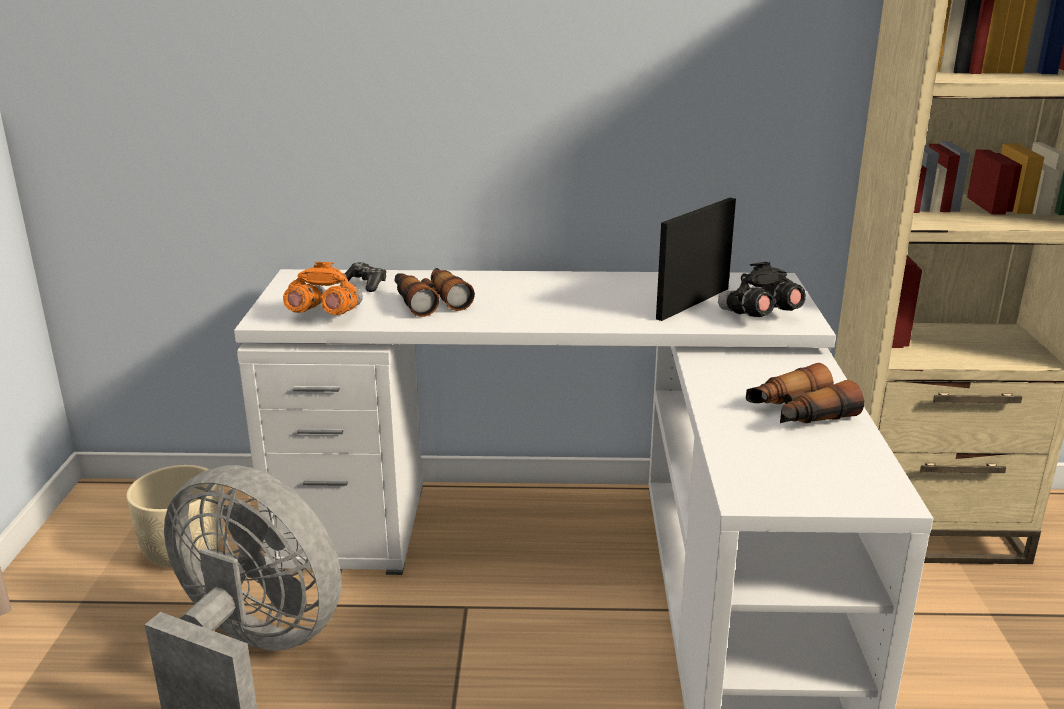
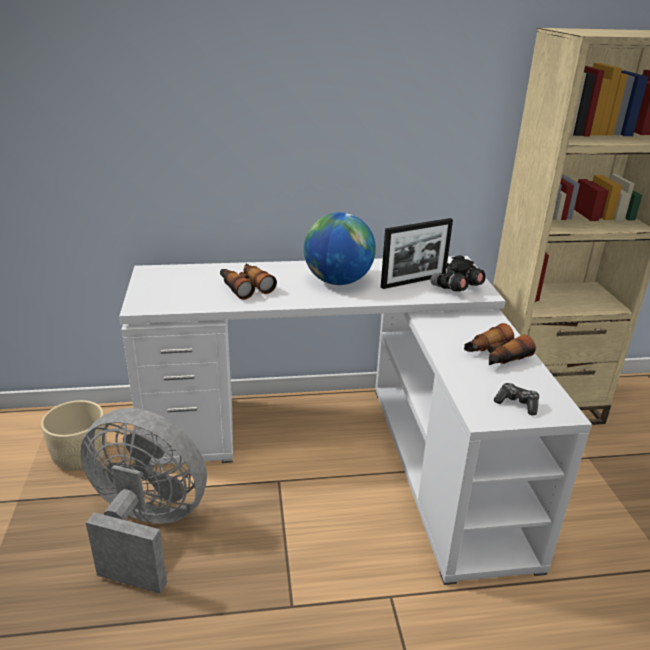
camera: 10 degrees left, 5 degrees up
orange binoculars [283,262,363,315] -> none
game controller [345,262,387,292] -> game controller moved to [494,383,539,416]
picture frame [656,198,736,321] -> picture frame turned 150 degrees counterclockwise [381,218,453,289]
none -> globe [304,212,376,285]

